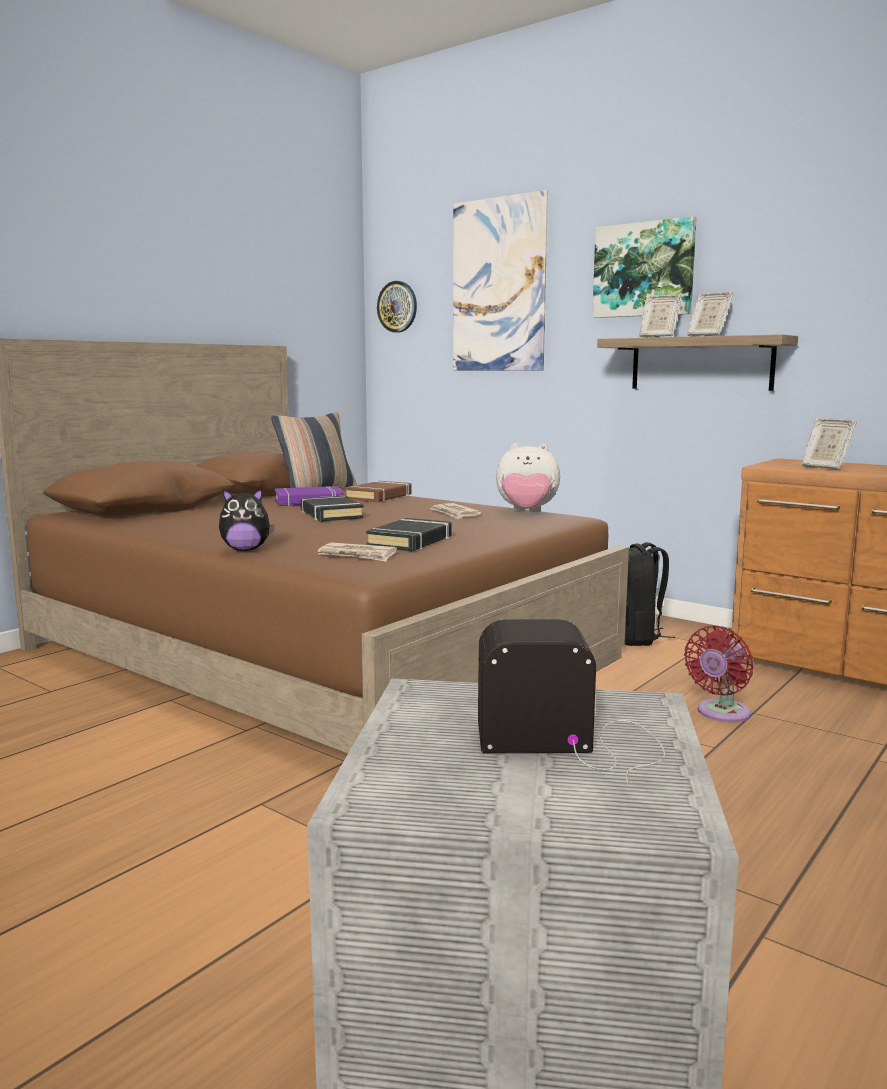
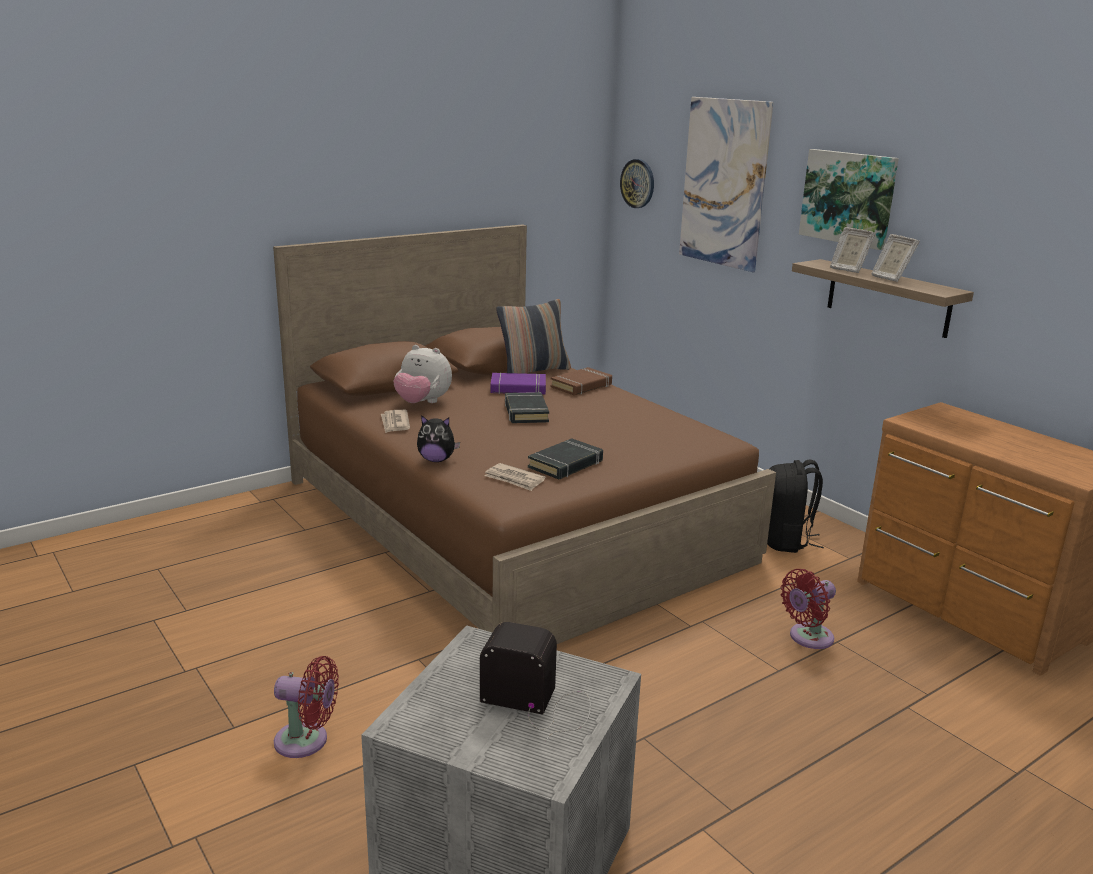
camera: 15 degrees right, 10 degrees up
newspaper [430,503,482,519] -> newspaper moved to [381,410,410,433]
plush toy [496,443,560,512] -> plush toy moved to [393,345,452,403]
picture frame [802,418,857,469] -> none
none -> red fan [274,656,339,758]

